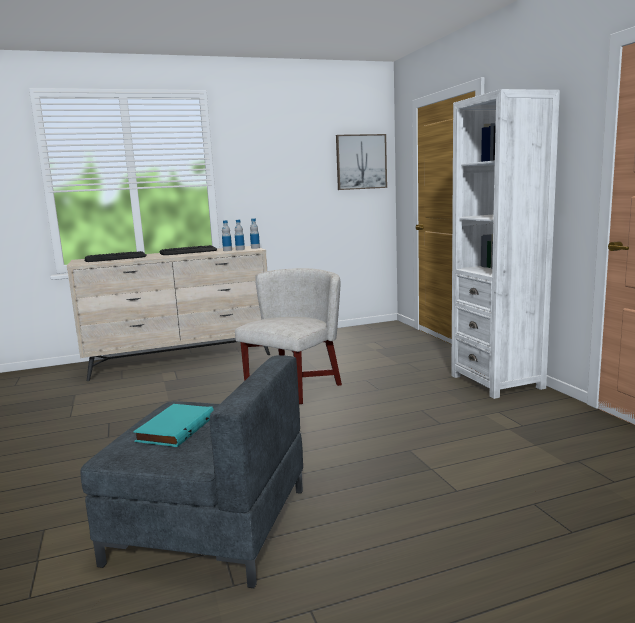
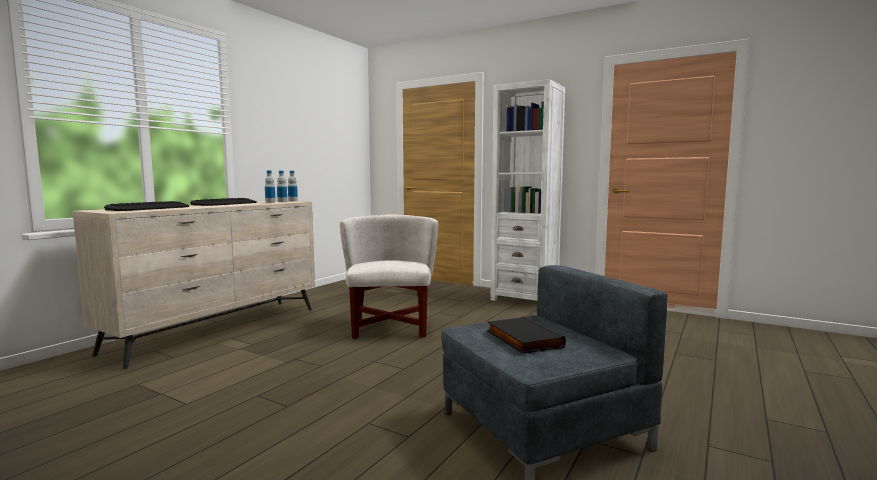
camera: 40 degrees left, 5 degrees down
turquoise book [133,404,214,447] -> black book [487,316,566,354]
picture [336,134,387,190] -> none

